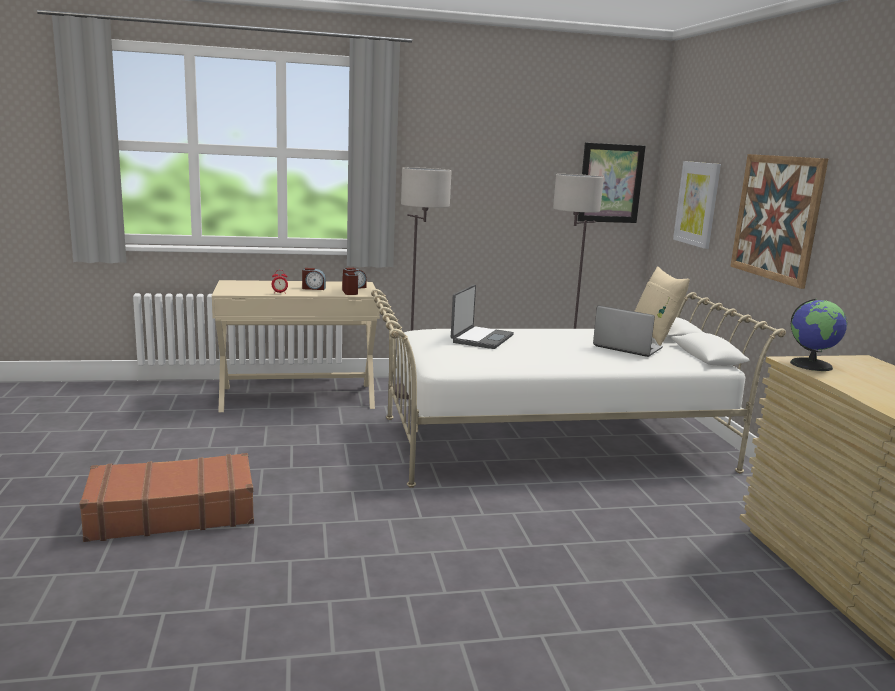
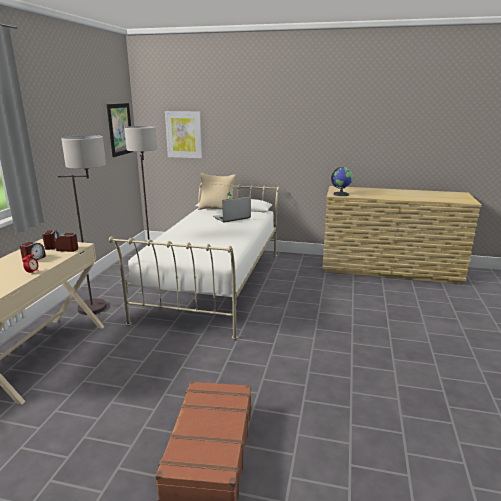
camera: 65 degrees left, 5 degrees up
laptop [451,285,514,349] -> none
picture [730,154,828,289] -> none

